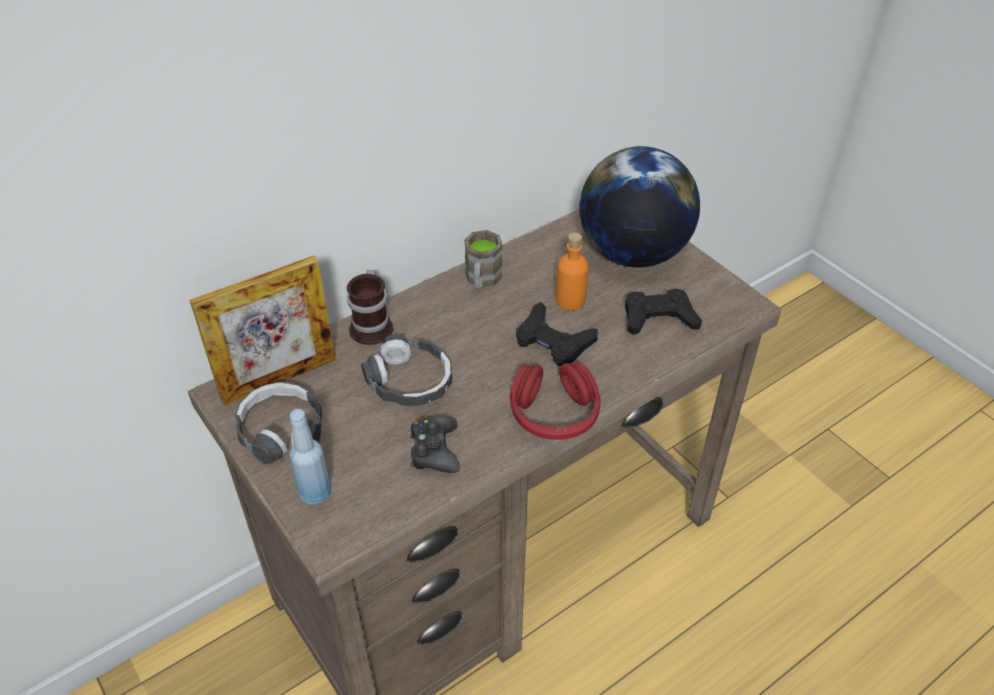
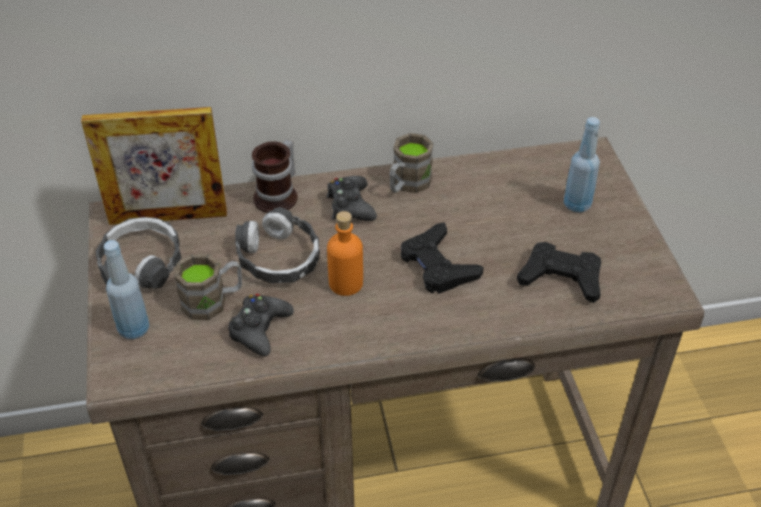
camera: 25 degrees right, 0 degrees up
red headphones [510,362,601,440] -> none
orange bottle [556,233,589,311] -> orange bottle moved to [327,211,363,296]
globe [580,146,700,267] -> blue bottle [564,117,600,213]
none -> brown mug [174,254,242,320]
none -> black game controller [327,176,377,221]

